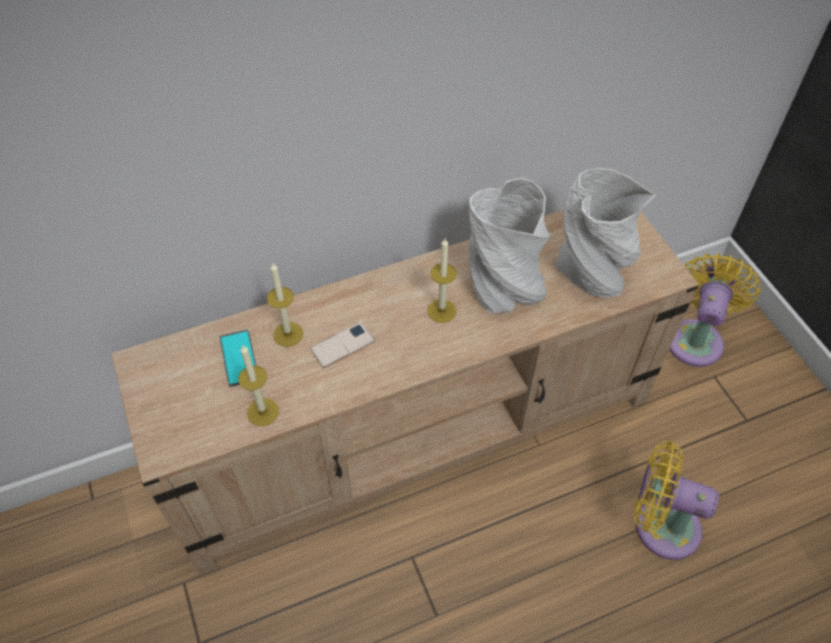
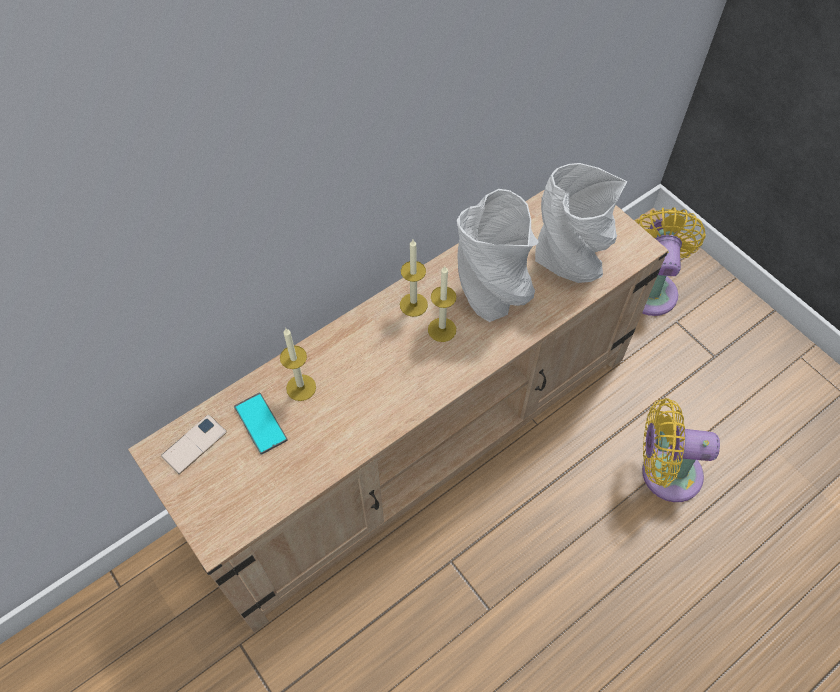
camera: 15 degrees left, 5 degrees up
candle [238,345,279,426] -> candle moved to [400,240,428,317]
phone [310,322,375,368] -> phone moved to [161,415,227,474]

